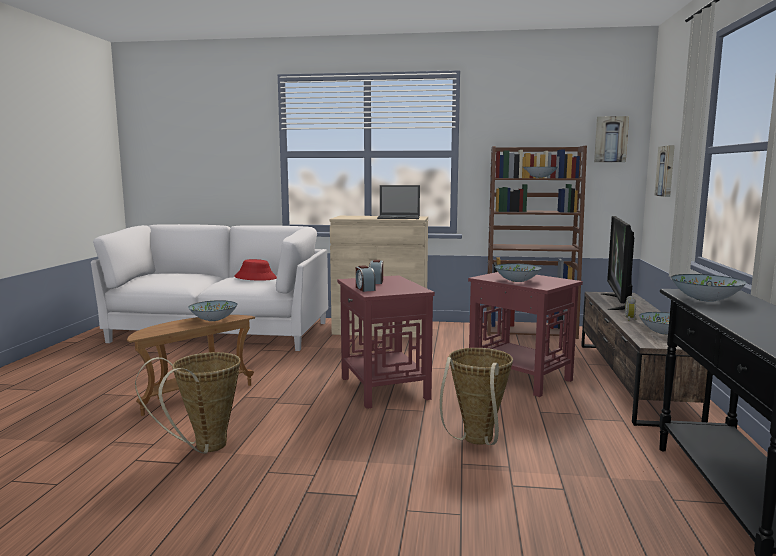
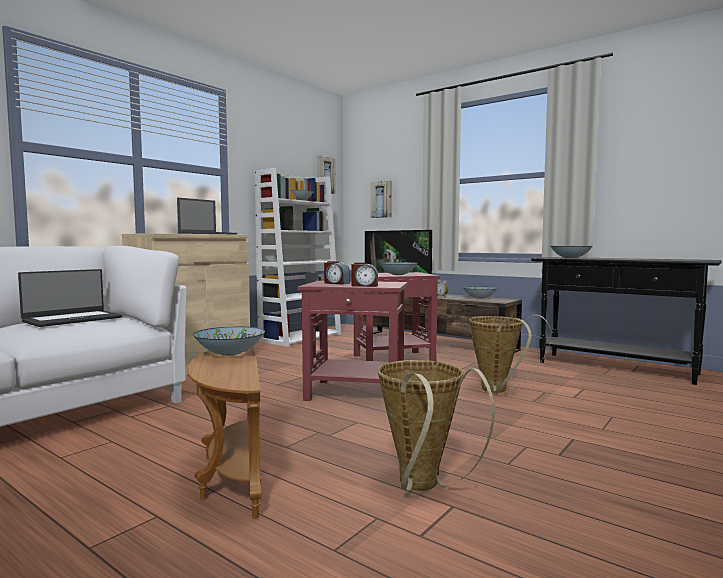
camera: 60 degrees left, 5 degrees down
red hat [234,259,277,281] -> laptop [18,269,122,327]
brown bookcase [486,146,587,339] -> white bookcase [255,168,341,347]

